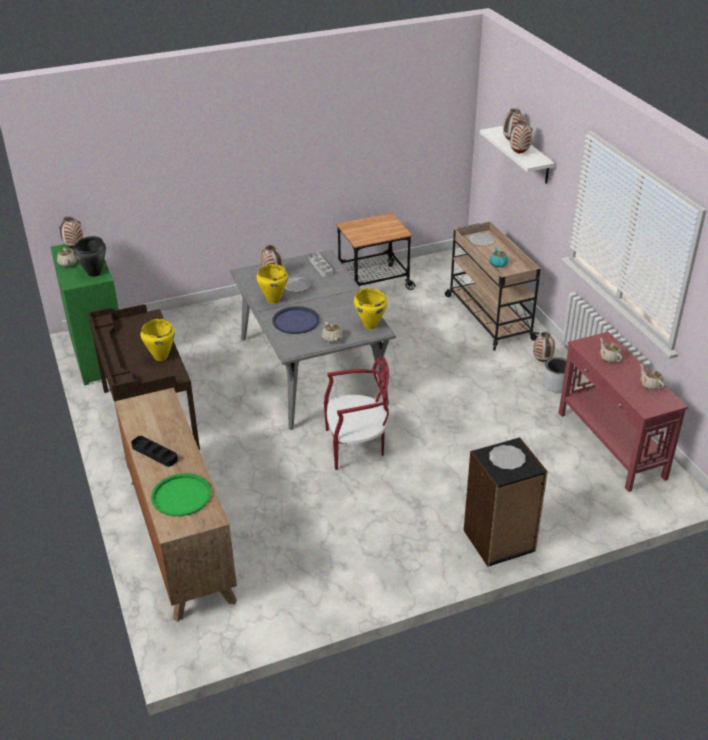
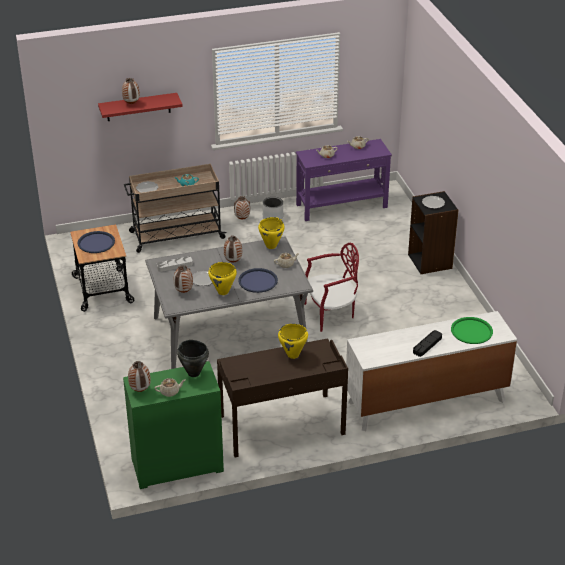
camera: 85 degrees left, 0 degrees up
brown dresser [114,387,237,622] -> white dresser [346,311,517,431]
red chair [324,357,389,470] -> red chair turned 75 degrees clockwise [304,243,359,332]
white shelf [480,126,555,184] -> red shelf [98,93,183,121]
vase [510,120,533,154] -> vase moved to [224,236,242,263]
red console table [559,332,688,492] -> purple console table [296,139,392,221]
none -> blue tray [78,231,115,253]

